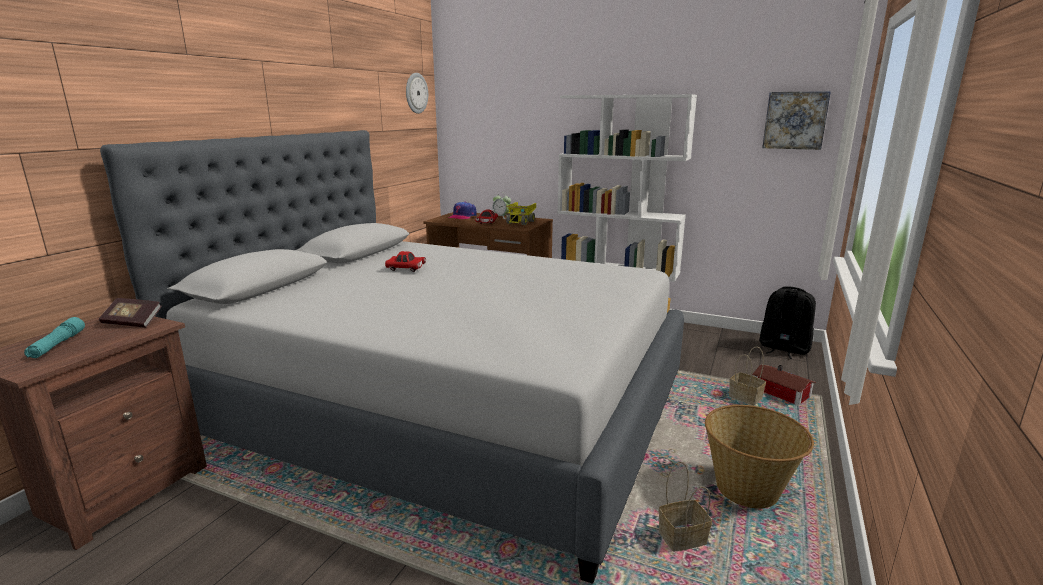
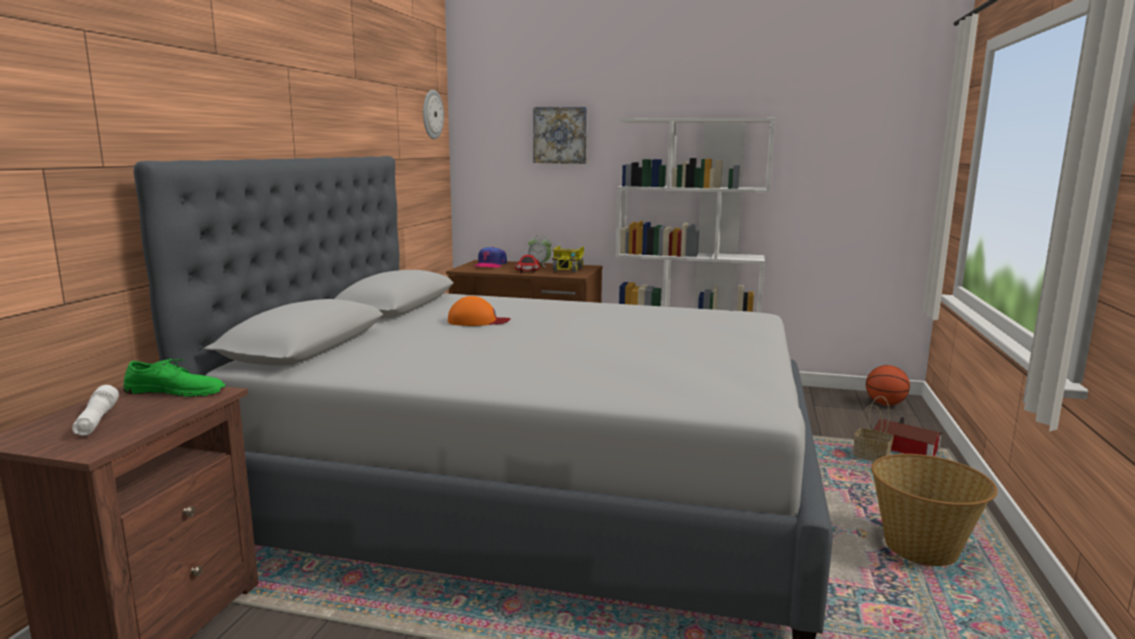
camera: 10 degrees left, 5 degrees down
turquoise flashlight [24,317,85,358] -> white flashlight [72,385,119,435]
book [99,298,161,328] -> green shoe [123,358,226,397]
red toy car [385,251,426,272] -> orange cap [448,296,511,326]
basket [659,462,712,552] -> none
black backpack [759,286,816,359] -> basketball [866,365,910,406]
picture [762,91,831,150] -> picture moved to [533,107,587,164]

